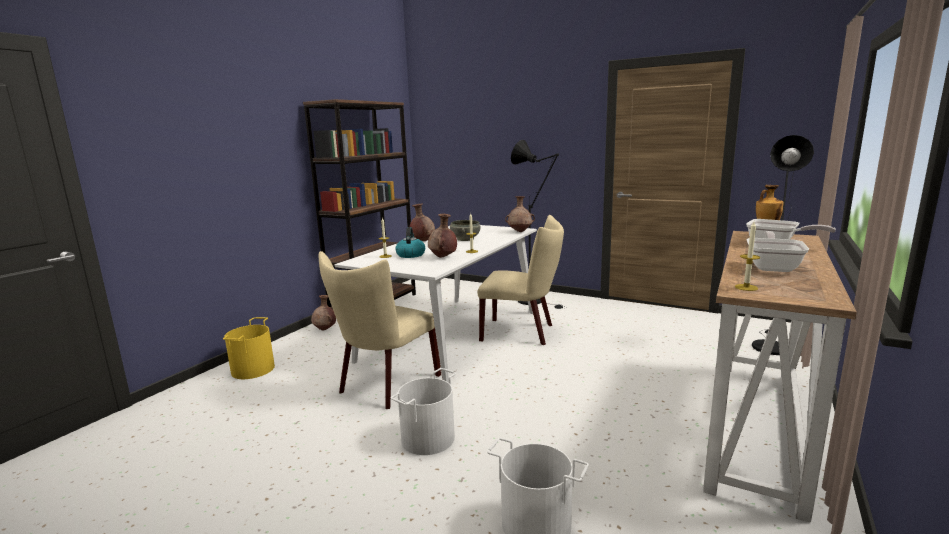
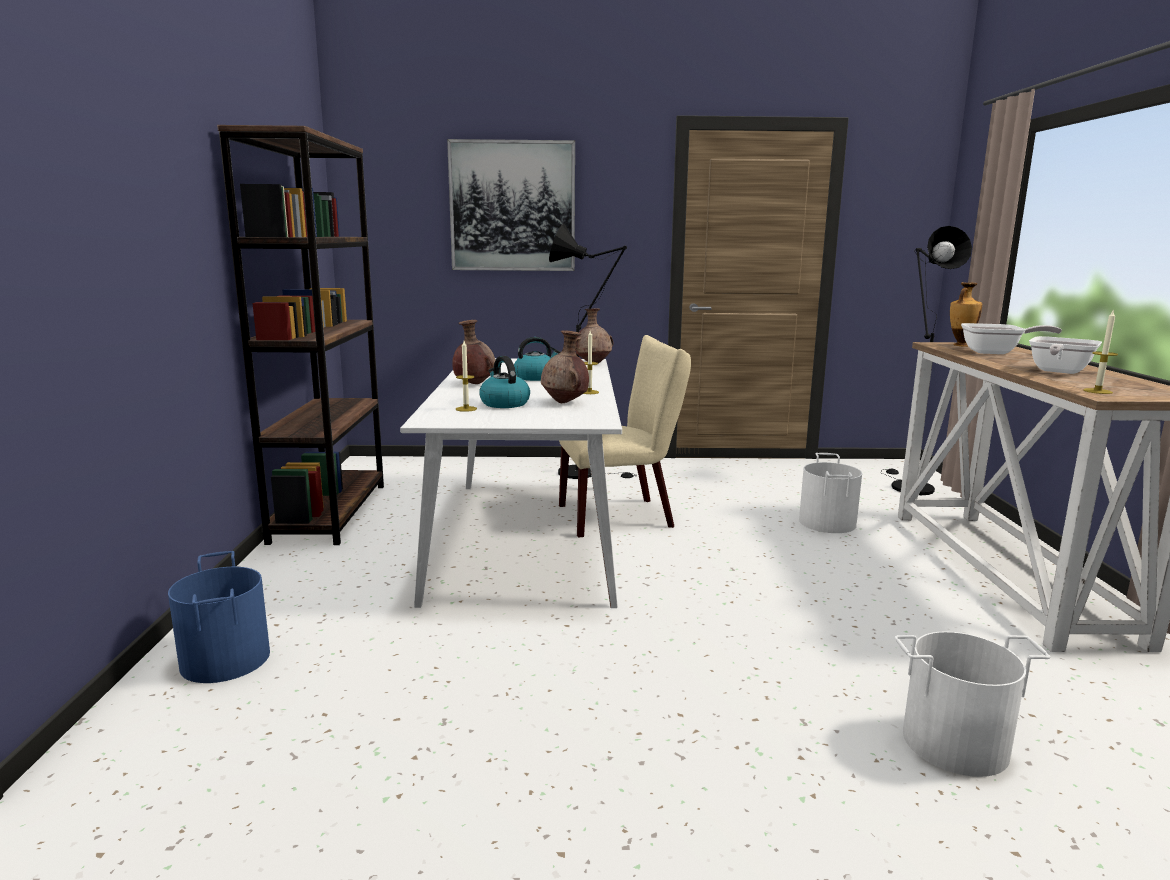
camera: 30 degrees left, 0 degrees up
yellow bucket [223,317,275,379] -> blue bucket [168,551,270,683]
brown vase [311,295,336,331] -> none
beige chair [319,251,441,409] -> none
white bucket [391,368,457,455] -> white bucket moved to [799,453,862,533]
grey bowl [450,220,480,241] -> kettle [514,337,561,381]
frying pan [747,231,809,272] -> frying pan turned 135 degrees counterclockwise [1029,336,1102,374]
none -> picture [447,139,575,271]

